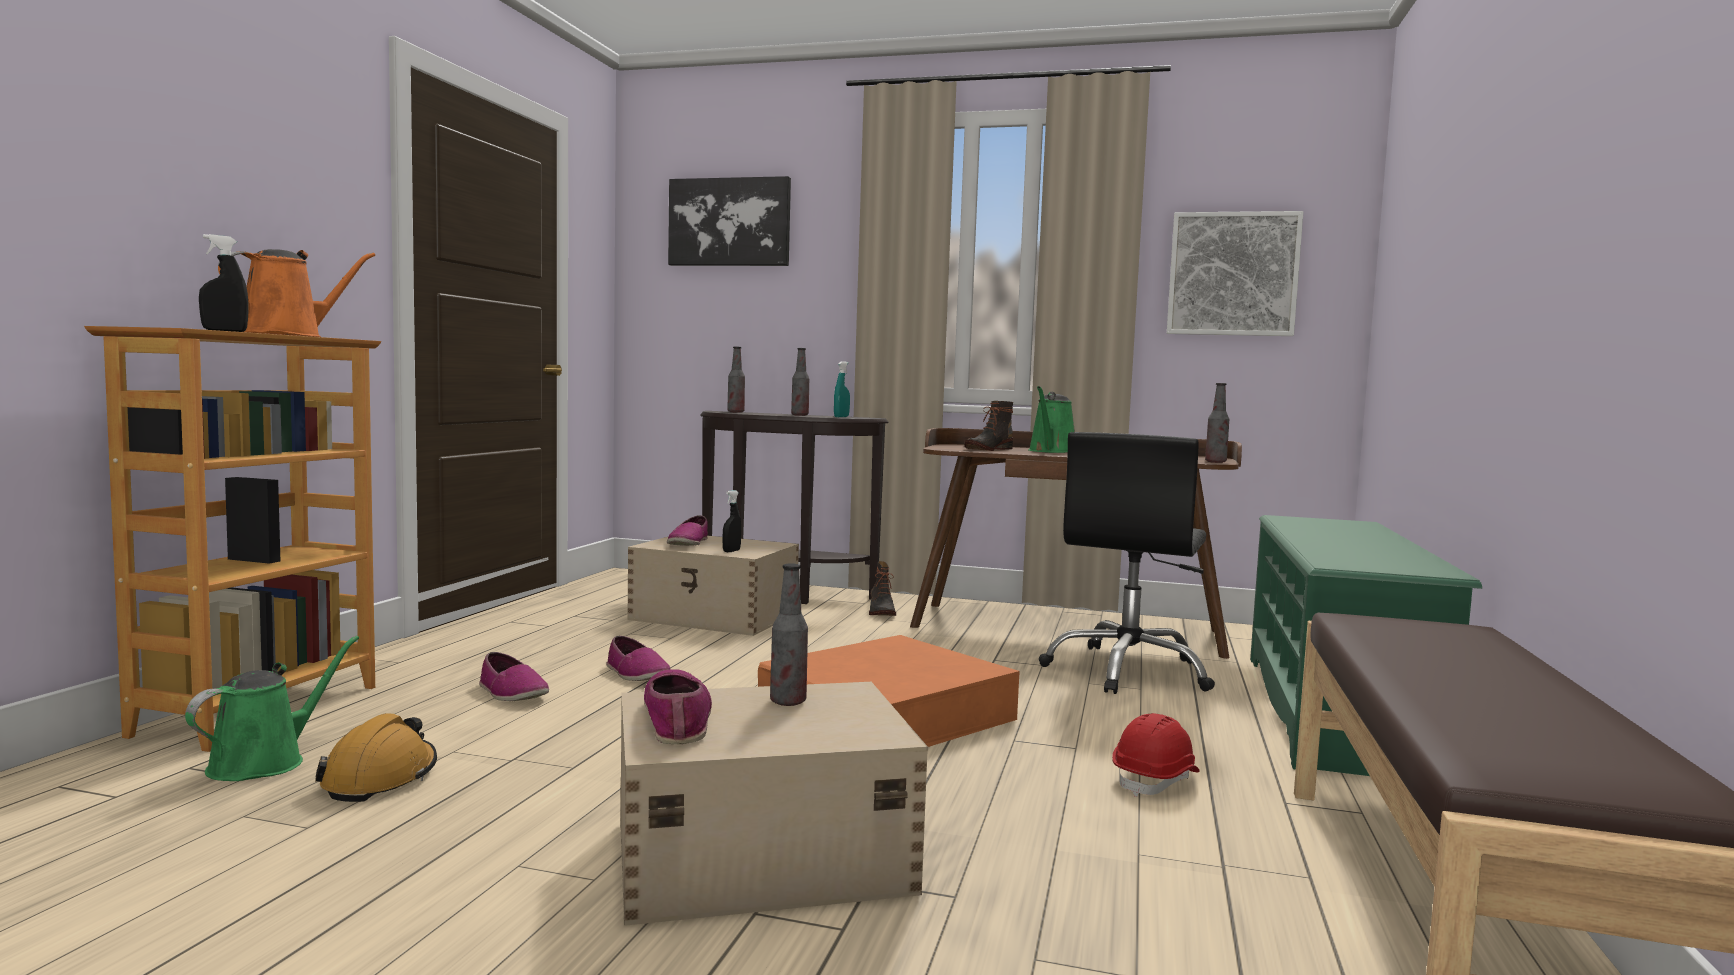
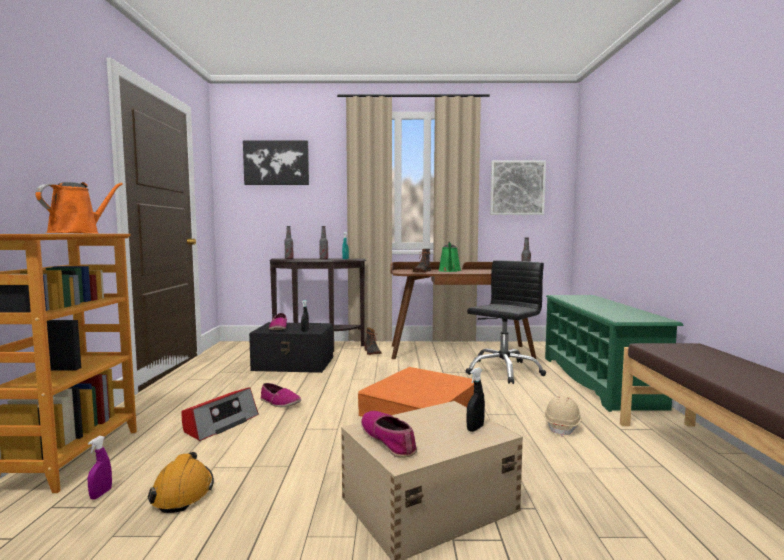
camera: 15 degrees left, 0 degrees up
green watering can [185,636,359,781] -> purple spray bottle [88,436,112,499]
black spray bottle [199,234,249,332] -> black spray bottle moved to [467,367,485,432]
shoe [479,652,549,701] -> radio [181,387,259,441]
beige storage box [627,536,799,636] -> black storage box [249,322,333,373]
bottle [770,563,808,706] -> none
black office chair [1039,432,1215,694] -> black office chair turned 150 degrees counterclockwise [465,260,546,384]
red hard hat [1112,713,1200,797] -> beige hard hat [544,396,582,437]

